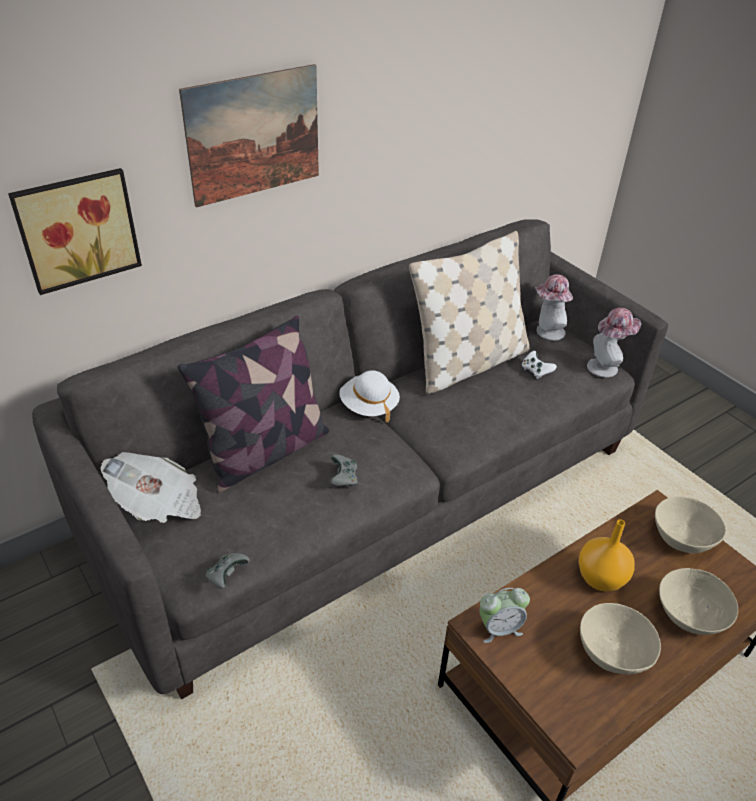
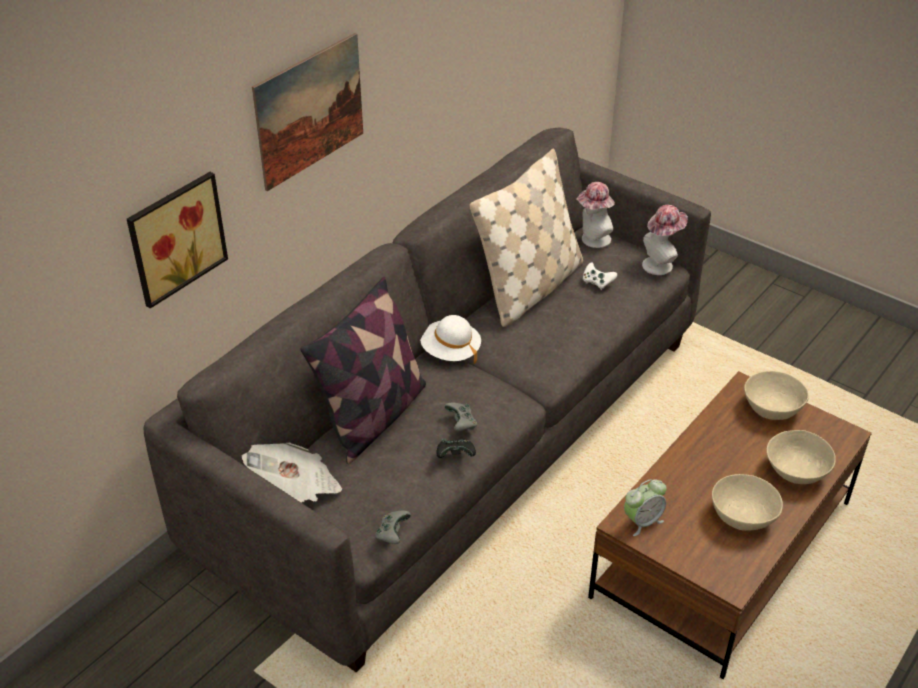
camera: 15 degrees left, 0 degrees up
orange vase [579,519,635,592] -> none
none -> black game controller [437,439,476,458]

